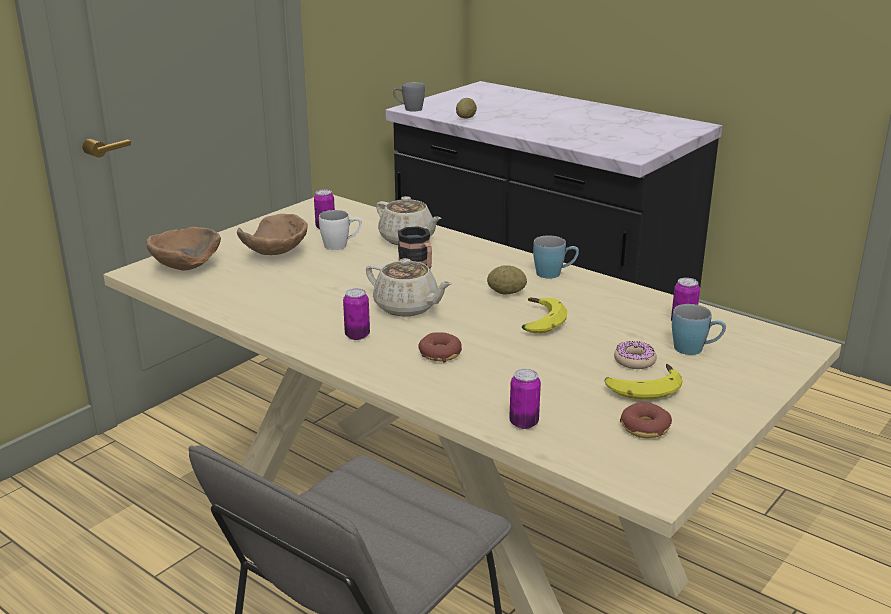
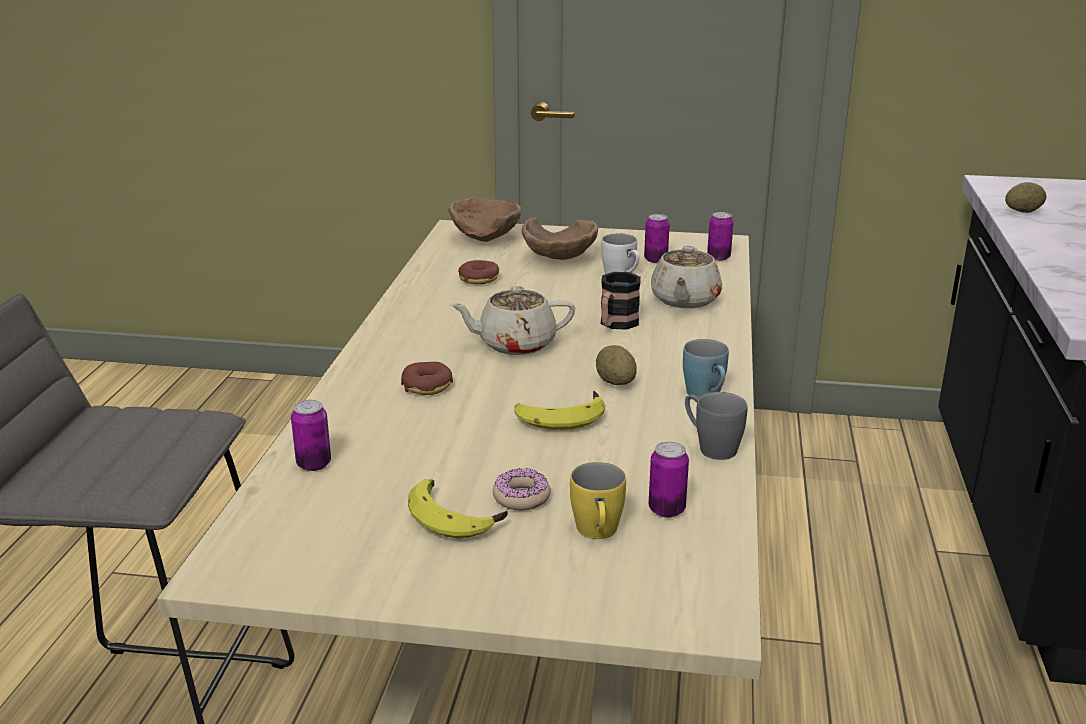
camera: 60 degrees right, 0 degrees up
can [343,288,370,340] -> can moved to [707,212,734,261]
beige teapot [366,258,452,316] -> beige teapot turned 75 degrees clockwise [450,286,575,355]
grey mug [393,82,425,111] -> grey mug moved to [685,392,748,460]
donut [620,402,672,438] -> donut moved to [458,260,499,284]
blue mug [672,304,726,355] -> yellow mug [570,462,626,539]

